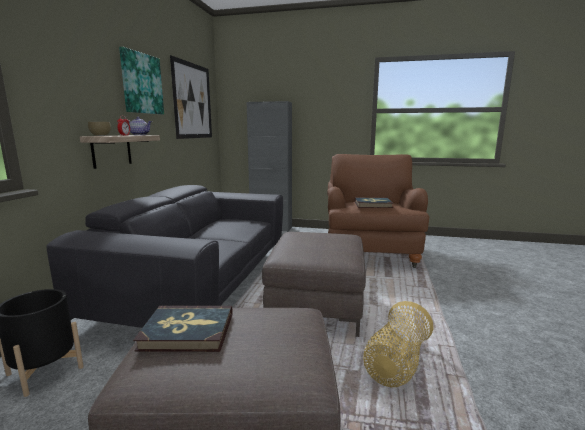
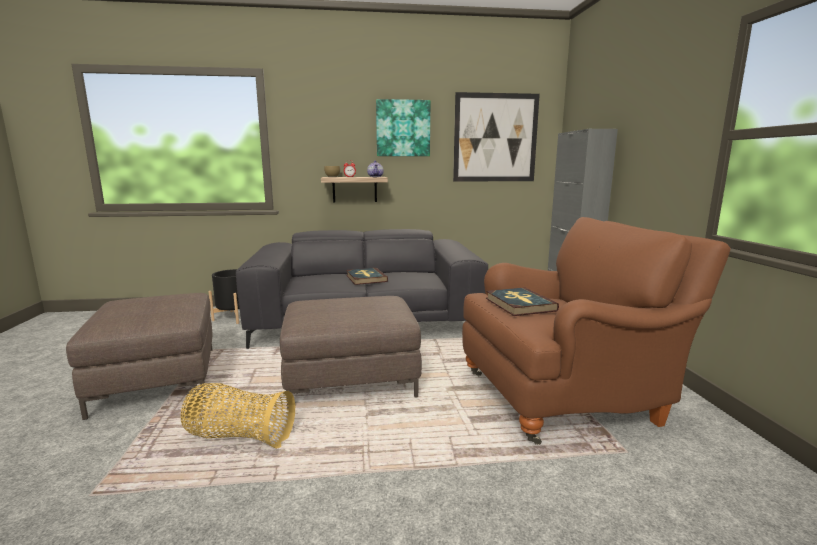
camera: 70 degrees right, 0 degrees up
book [133,306,232,352] -> book moved to [346,268,388,285]

